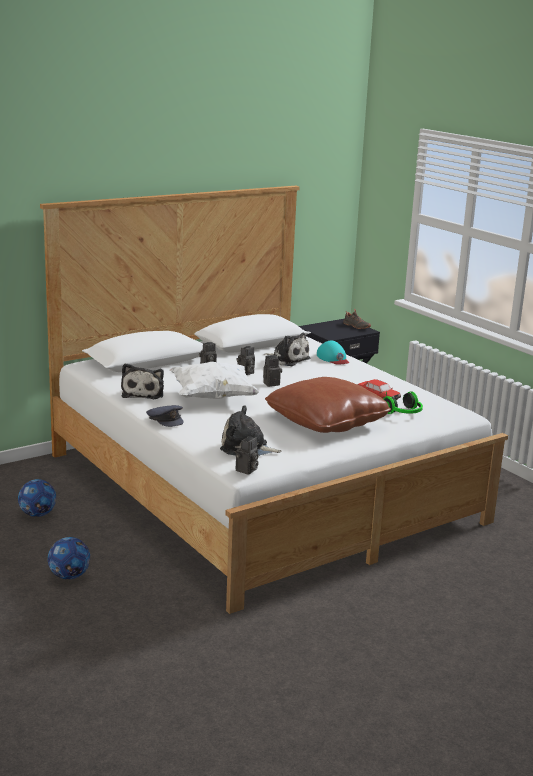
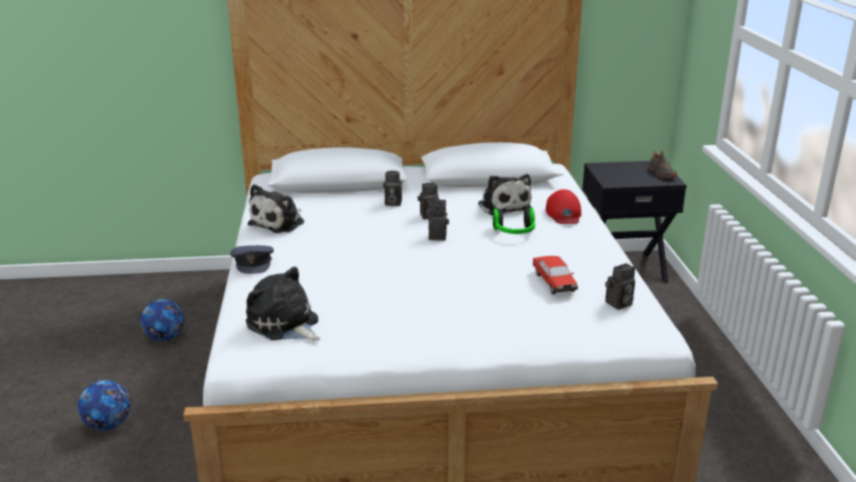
camera: 30 degrees right, 5 degrees up
white pillow [169,362,260,399] -> none
camera [236,436,259,475] -> camera moved to [605,263,635,310]
brown pillow [265,377,391,433] -> none
turquoise cap [317,341,349,365] -> red cap [546,189,581,224]
headphones [384,391,423,414] -> headphones moved to [492,203,535,234]

